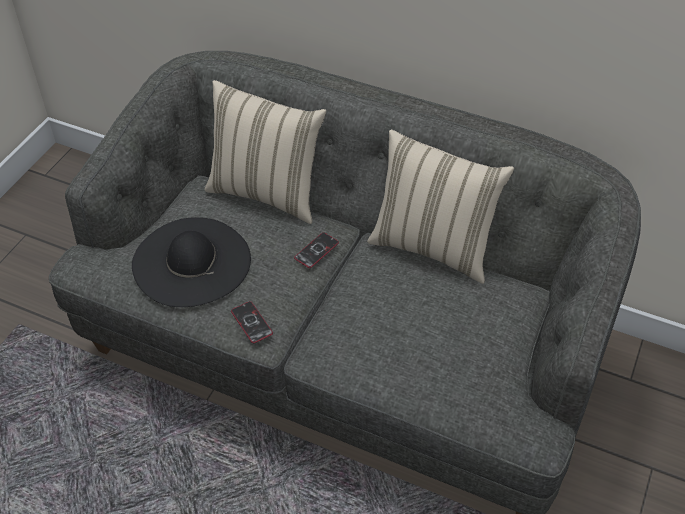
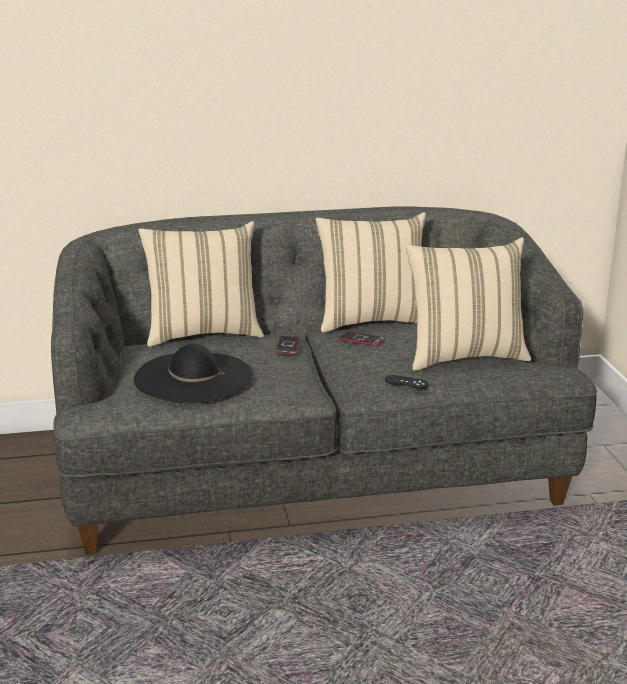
camera: 35 degrees left, 25 degrees down
phone [231,301,273,343] -> phone moved to [338,331,385,346]
none -> black game controller [385,375,429,389]
none -> beige pillow [406,238,531,371]

